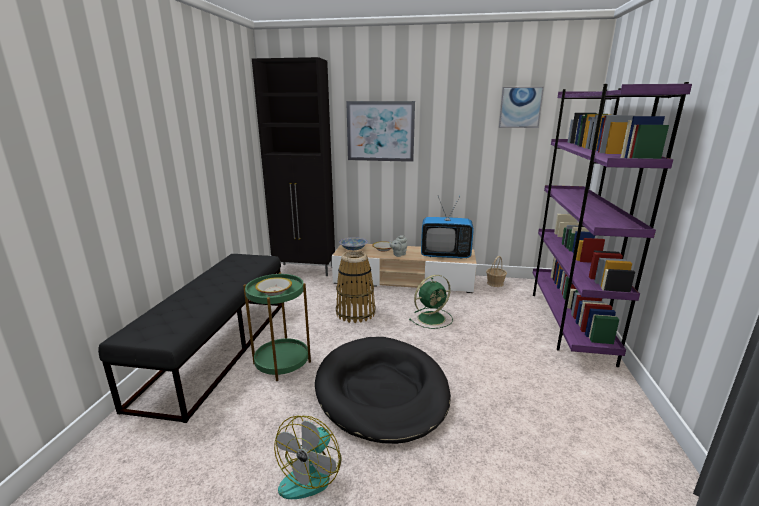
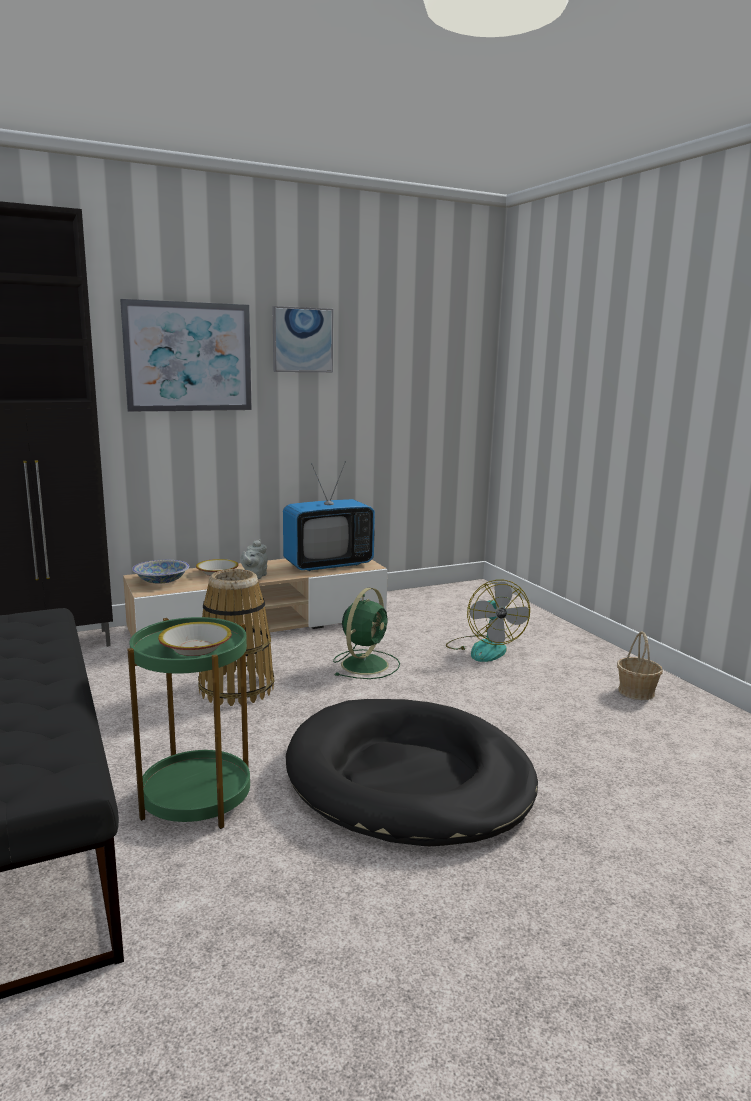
camera: 35 degrees left, 5 degrees down
fan [274,416,341,499] -> fan moved to [446,580,530,662]
basket [486,256,507,287] -> basket moved to [617,631,663,700]
picture [499,87,544,128] -> picture moved to [272,306,333,372]
purple bookcase [533,82,692,367] -> none

